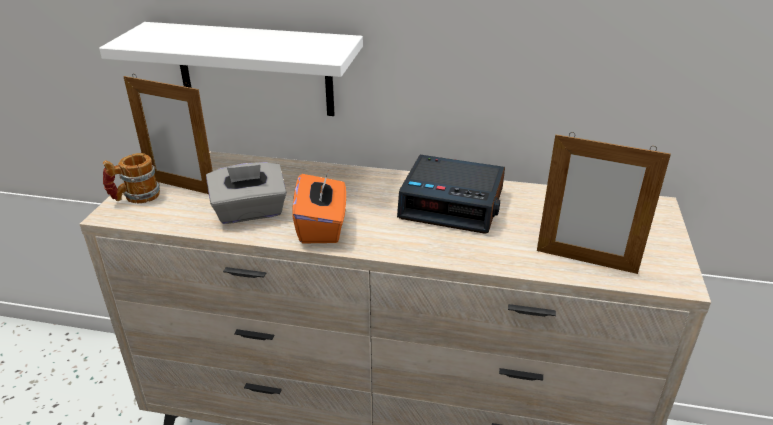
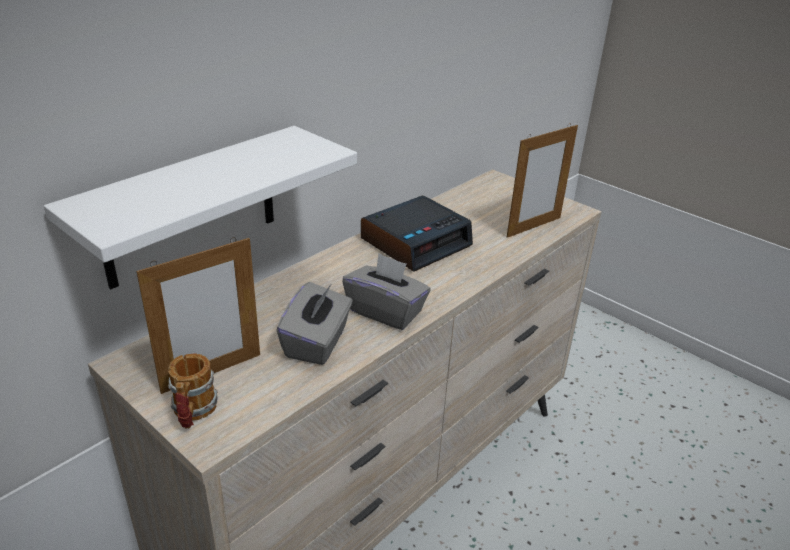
camera: 60 degrees left, 0 degrees up
orange tissue box [292,172,346,243] -> grey tissue box [342,253,430,330]

